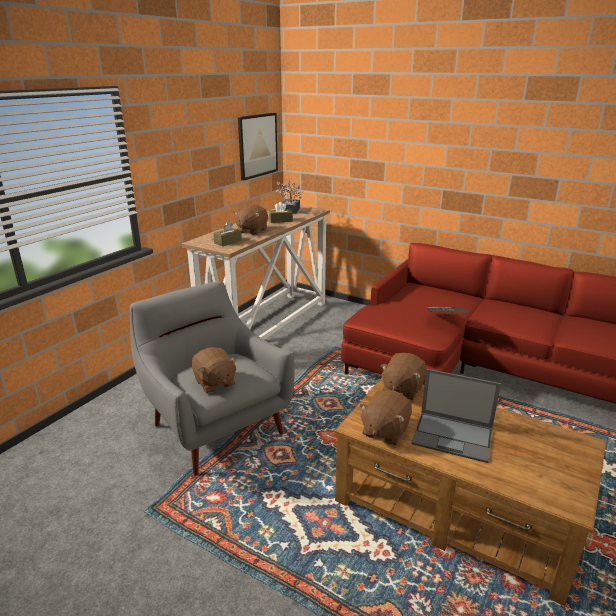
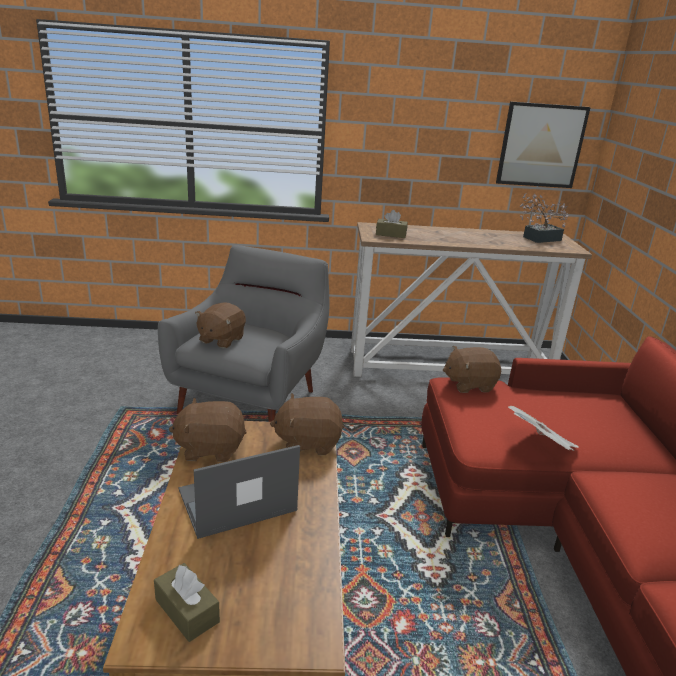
camera: 55 degrees right, 0 degrees up
brown plush toy [234,205,268,235] -> brown plush toy moved to [443,346,501,393]
brown tissue box [269,202,293,223] -> brown tissue box moved to [154,563,220,642]
laptop [411,369,501,463] -> laptop turned 75 degrees clockwise [178,445,300,539]

